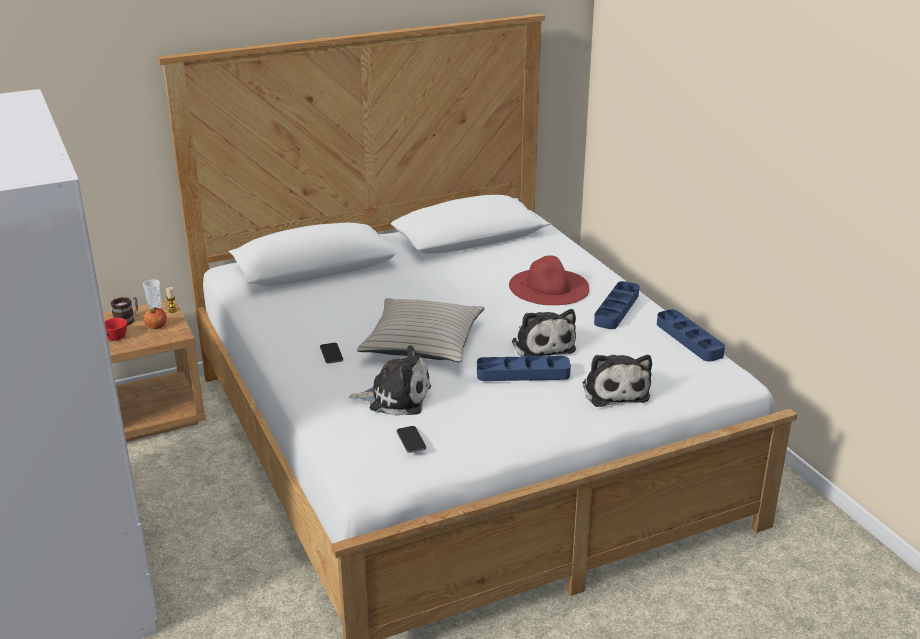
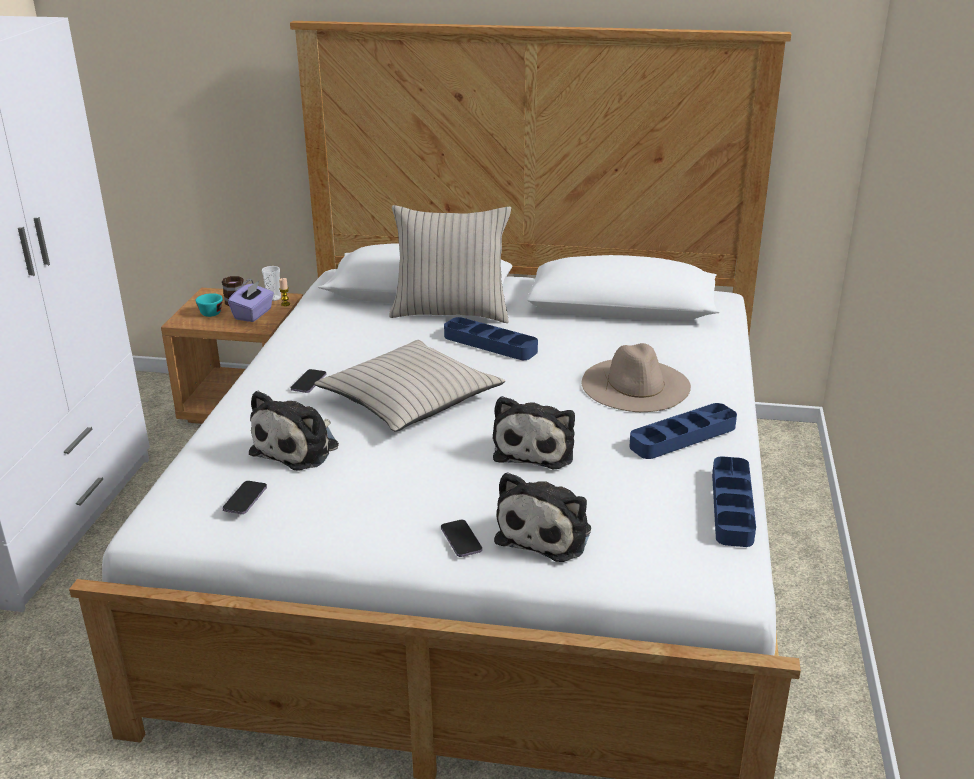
camera: 35 degrees right, 0 degrees up
red cup [104,318,127,340] -> turquoise cup [196,293,223,317]
apple [144,307,167,329] -> purple tissue box [228,281,274,322]
plush toy [349,345,431,416] -> plush toy turned 75 degrees clockwise [249,391,339,471]
blue tray [477,356,571,381] -> blue tray moved to [444,317,538,360]
red hat [509,255,589,305] -> beige hat [582,343,691,412]
none -> beige pillow [389,205,511,323]
none -> phone [441,520,482,557]

